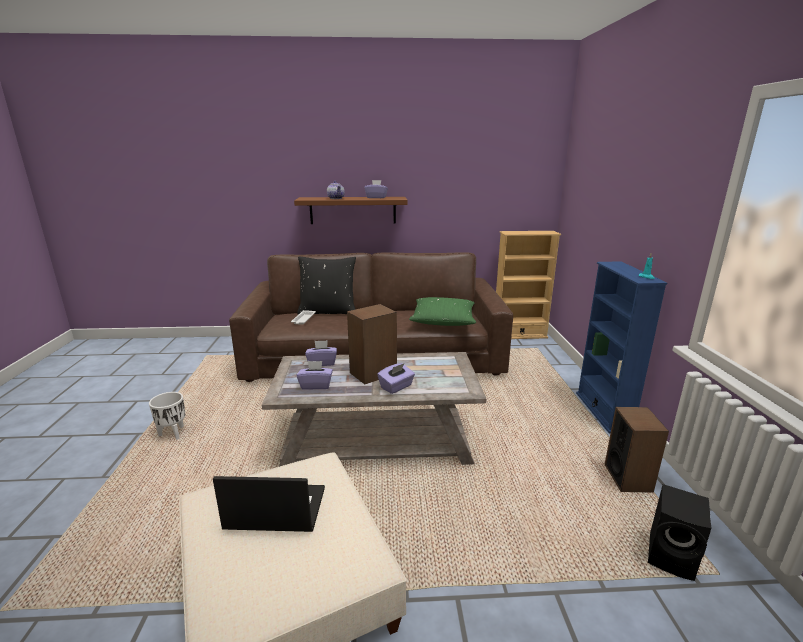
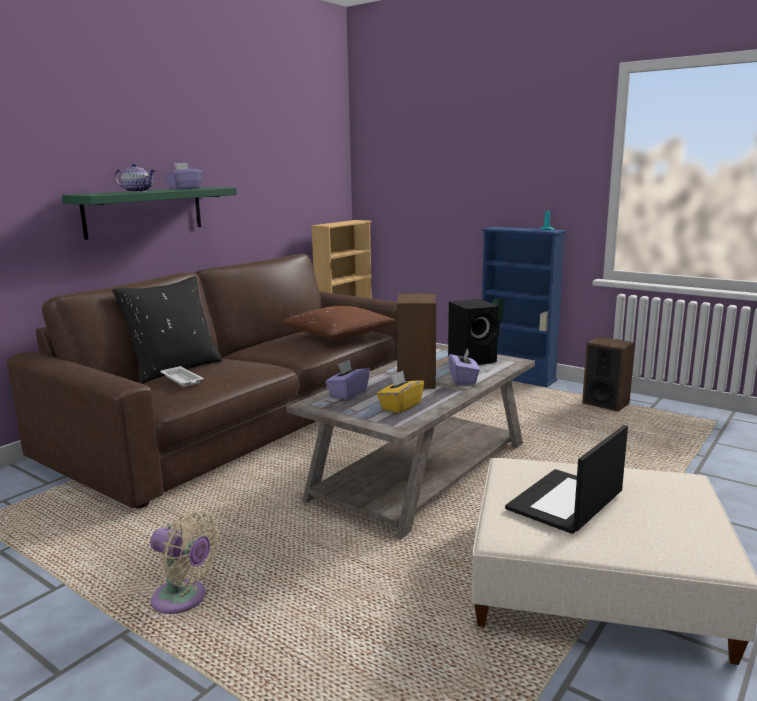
camera: 50 degrees left, 5 degrees down
white planter [149,392,185,440] -> beige fan [150,511,219,614]
brown shelf [294,197,407,224] -> green shelf [62,187,237,240]
purple tissue box [297,361,333,390] -> yellow tissue box [377,370,424,414]
green pillow [409,297,476,326] -> brown pillow [282,306,395,339]
black speaker [648,484,711,581] -> black speaker moved to [448,299,500,365]

